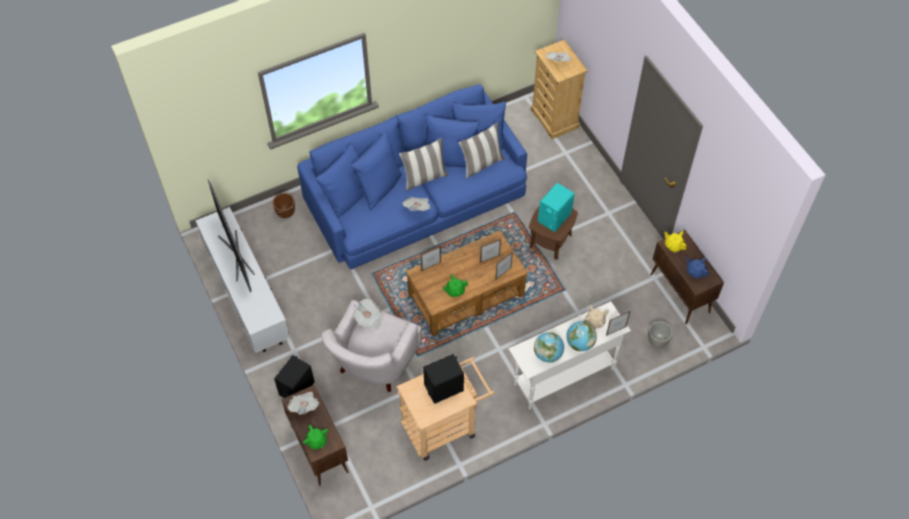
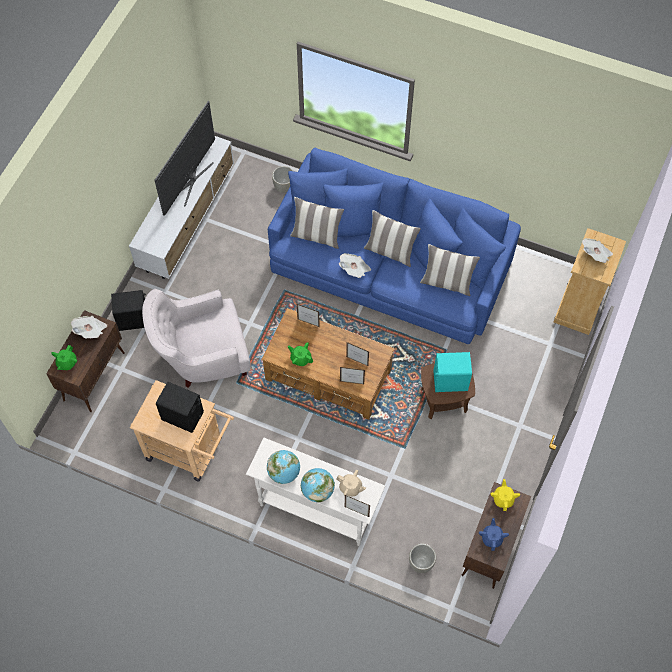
camera: 50 degrees right, 5 degrees up
brown planter [273,193,295,218] -> grey planter [272,166,293,193]
newspaper [353,299,384,330] -> none
none -> pillow [290,197,344,249]

